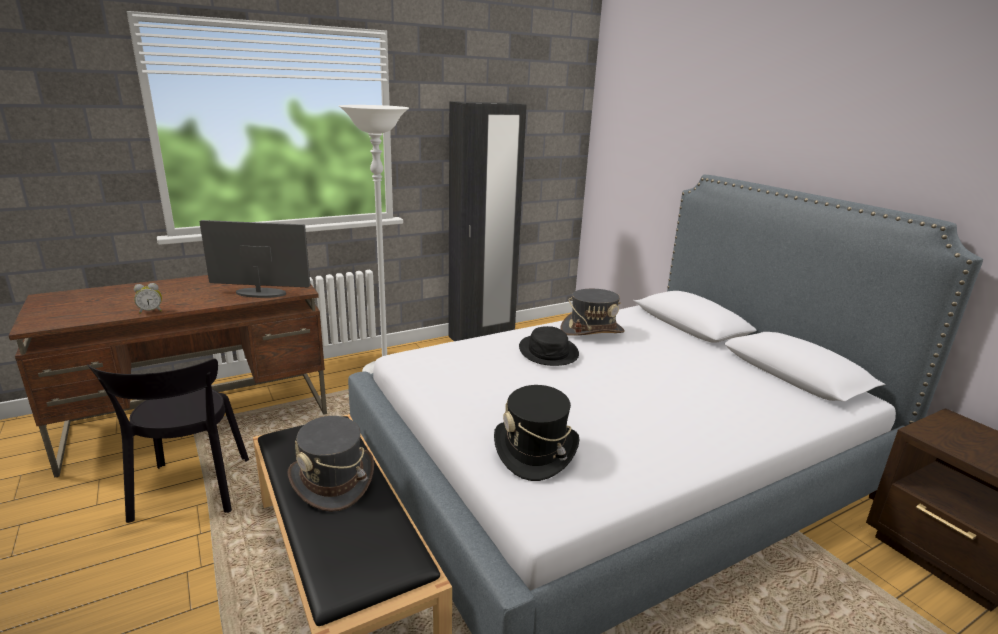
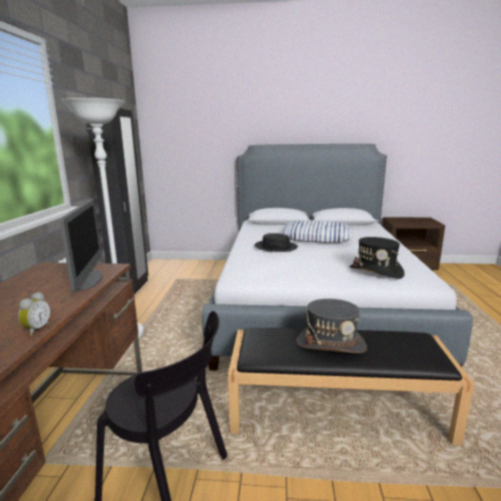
camera: 55 degrees left, 5 degrees down
monitor [200,220,310,298] -> monitor turned 135 degrees clockwise [59,199,102,292]
grey hat [560,289,625,336] -> none
none -> pillow [282,220,352,243]

